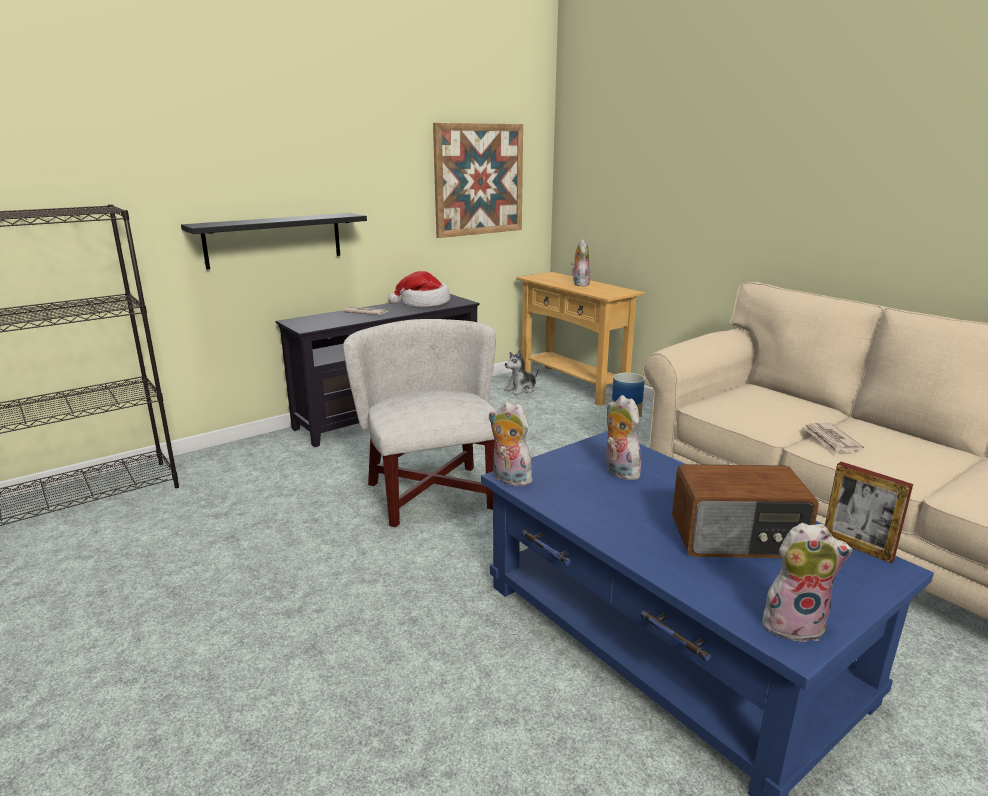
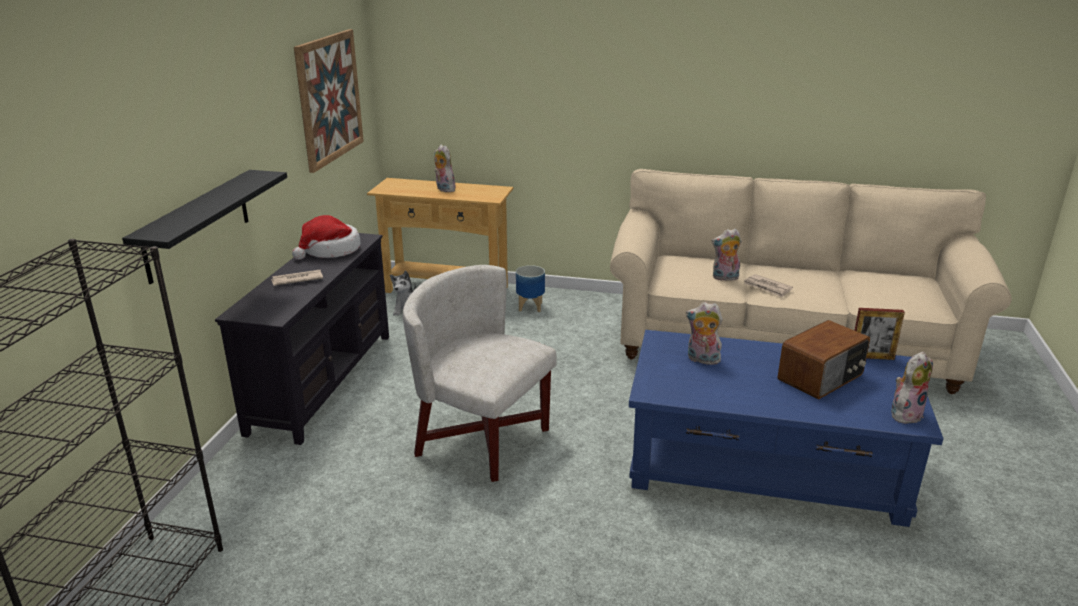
camera: 40 degrees left, 5 degrees up
plush toy [488,402,532,487] -> plush toy moved to [712,229,741,281]

